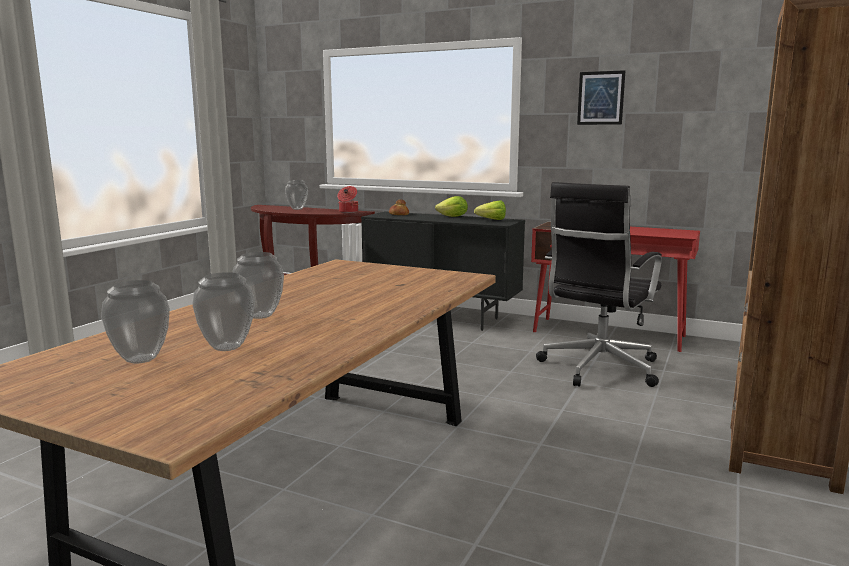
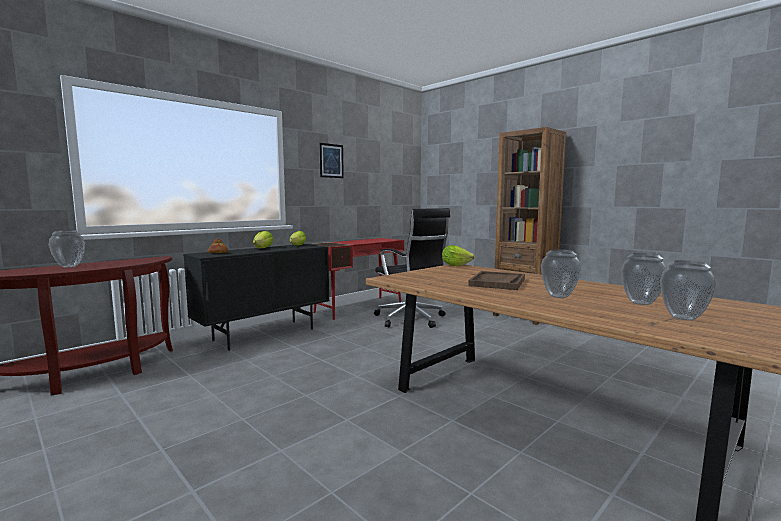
camera: 70 degrees left, 5 degrees down
cooking pot [337,186,358,213] -> none
none -> lettuce [442,245,475,266]
none -> brown tray [468,271,525,290]

